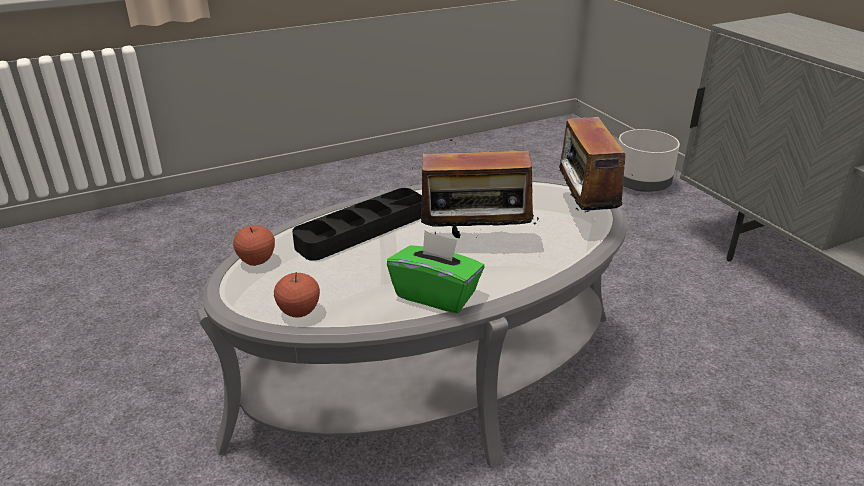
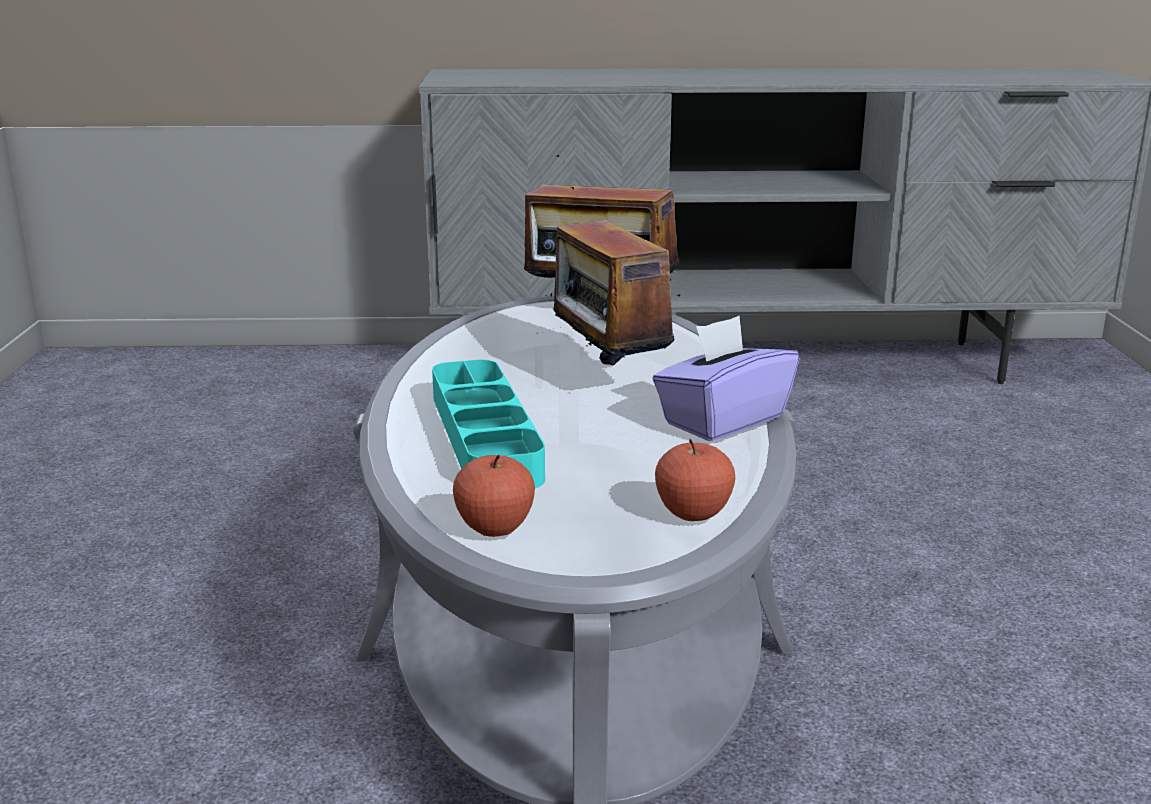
camera: 65 degrees left, 10 degrees down
black tray [292,188,422,261] -> turquoise tray [432,360,545,488]
green tissue box [387,231,485,313] -> purple tissue box [652,316,800,441]
radio [412,140,539,238] -> radio turned 135 degrees clockwise [537,187,680,365]
grey planter [618,129,680,192] -> none

